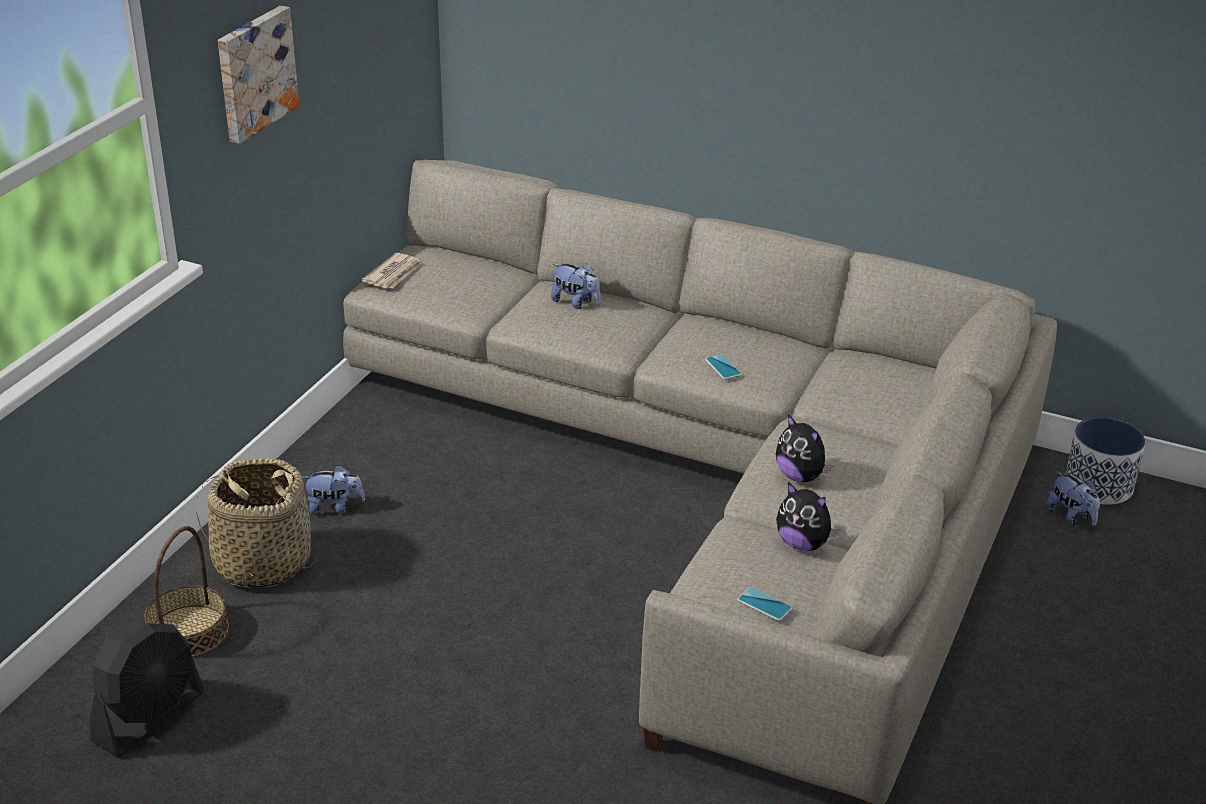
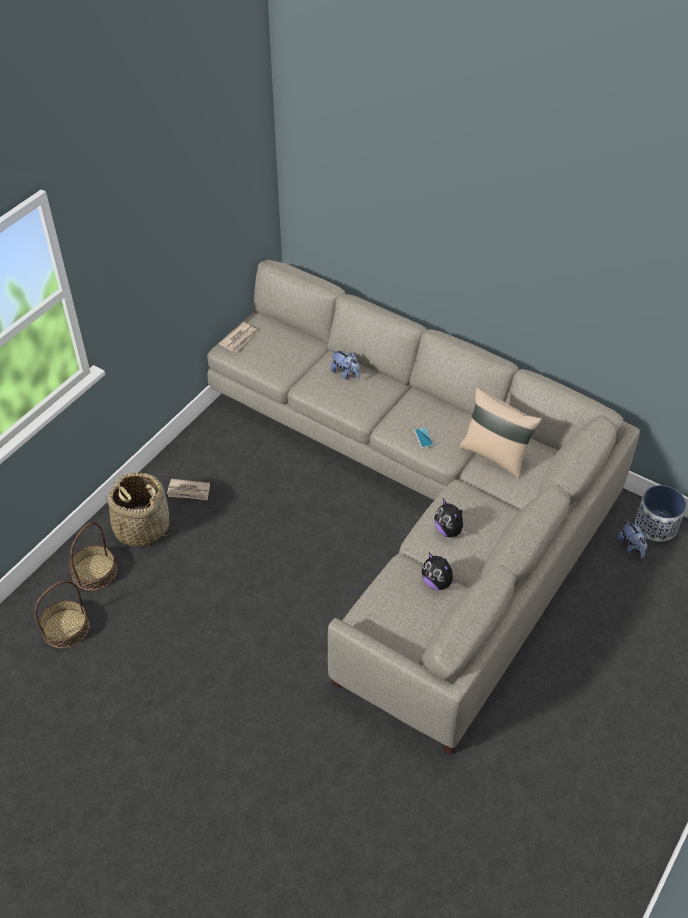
camera: 10 degrees right, 15 degrees up
black fan [90,623,204,757] -> basket [34,580,90,648]
picture [218,6,299,144] -> none
plush toy [302,465,365,514] -> newspaper [167,479,210,500]
phone [737,587,792,621] -> none
none -> beige pillow [459,387,542,479]

